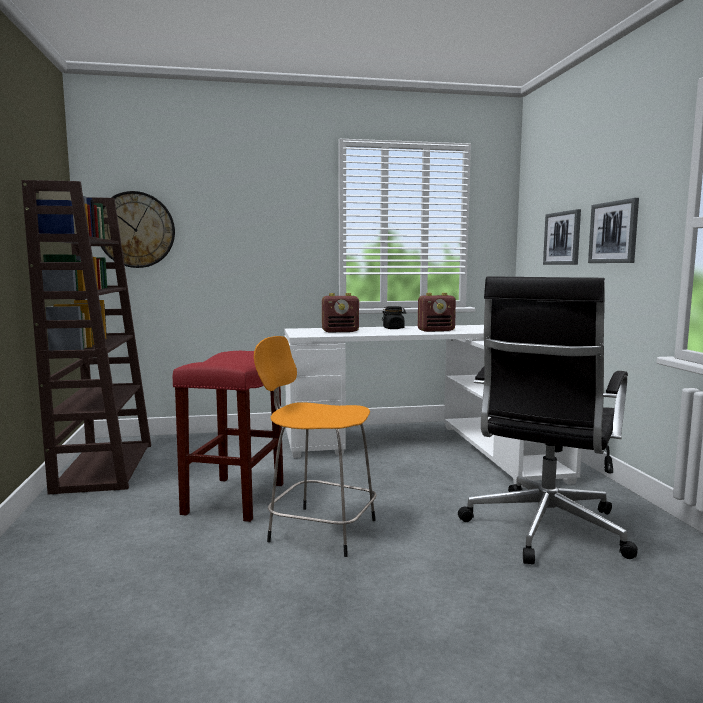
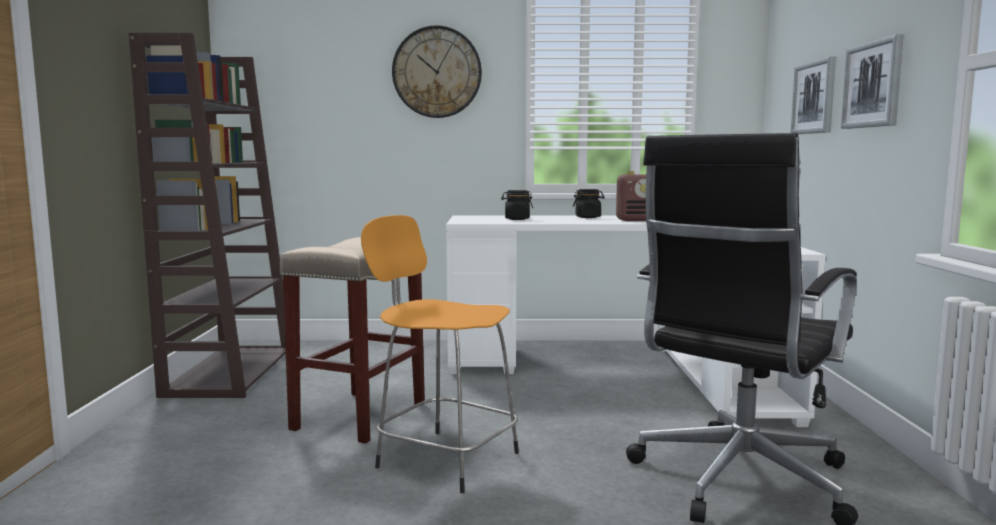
camera: 10 degrees right, 0 degrees up
wall clock [101,191,175,268] -> wall clock moved to [392,25,482,118]
red stool [173,351,283,522] -> beige stool [280,237,425,444]
radio [322,293,359,333] -> black jar [501,190,533,220]

